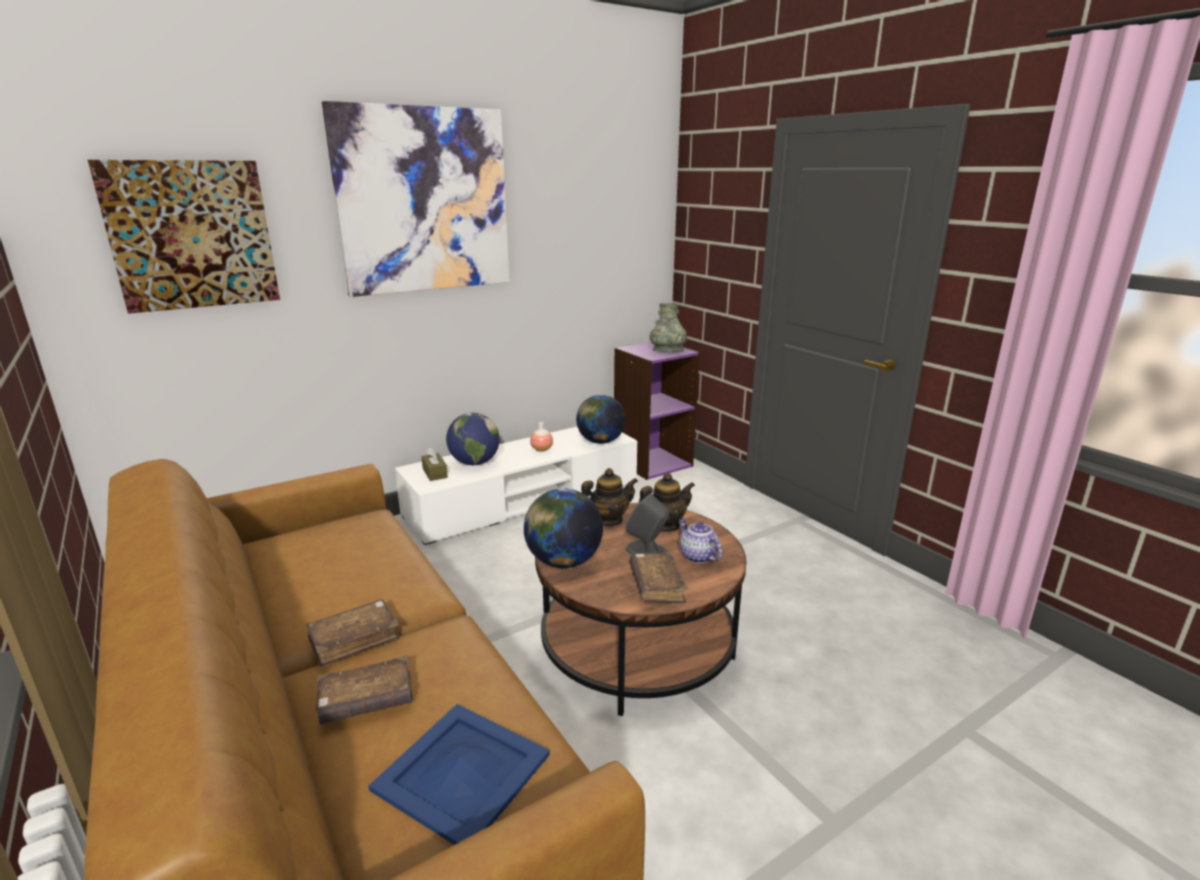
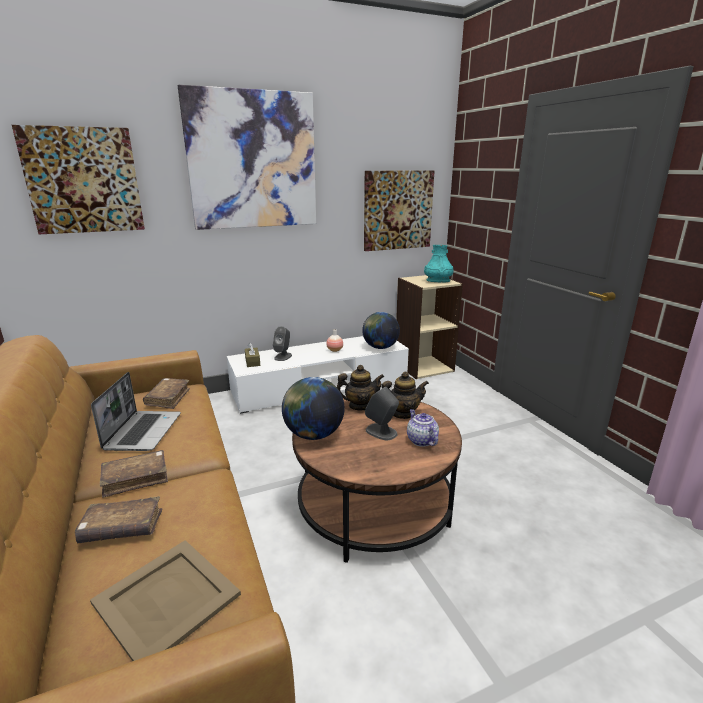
camera: 10 degrees right, 0 degrees up
blue tray [368,704,550,845] -> beige tray [90,540,241,661]
globe [446,413,500,465] -> grey speaker [273,326,292,361]
purple bookcase [614,342,700,480] -> beige bookcase [396,275,463,379]
brown book [629,553,688,604] -> brown book moved to [143,378,190,409]
grey vase [649,303,687,352] -> turquoise vase [424,245,454,283]
none -> laptop [91,372,181,451]
none -> picture [364,170,435,251]

